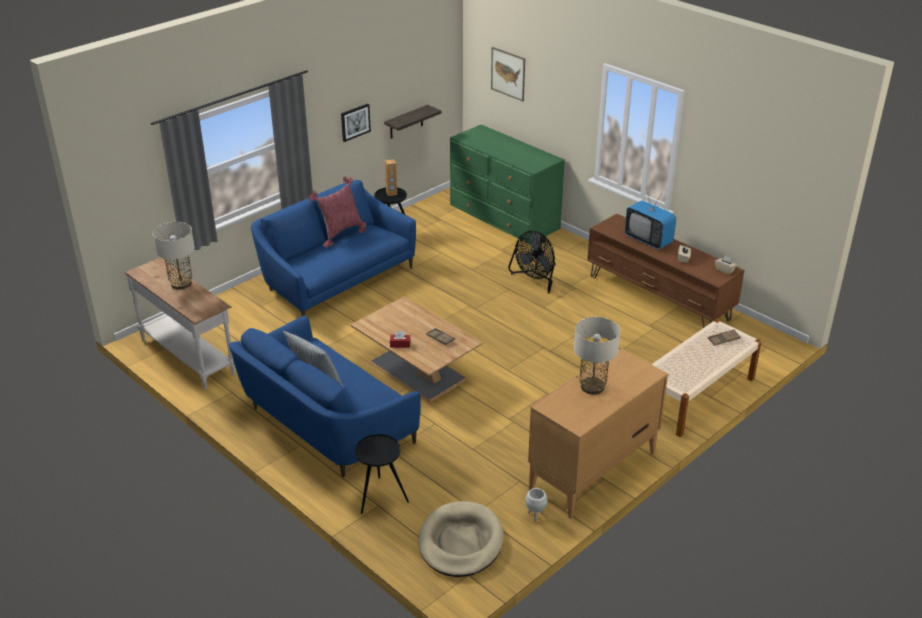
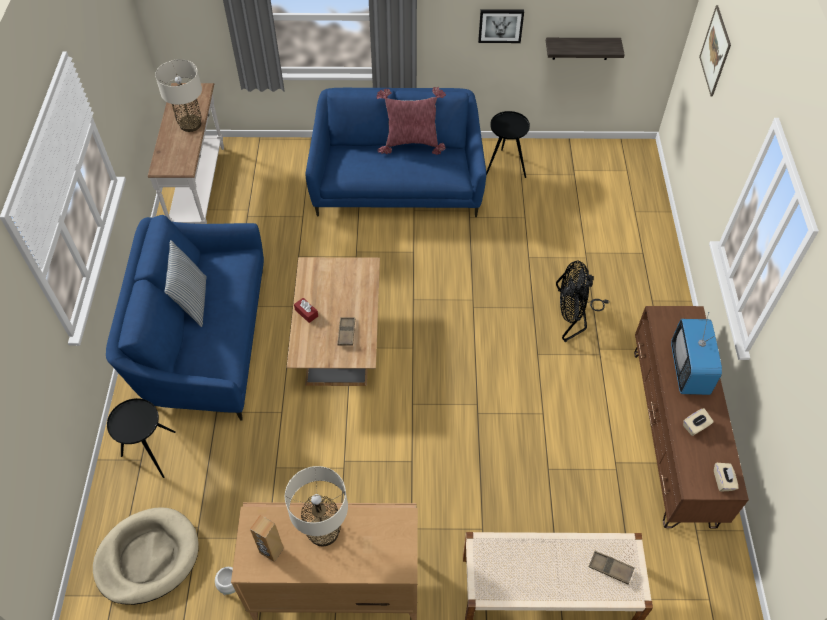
camera: 45 degrees right, 20 degrees up
brown speaker [385,159,397,196] -> brown speaker moved to [250,515,284,562]
green dresser [450,125,565,245] -> none

